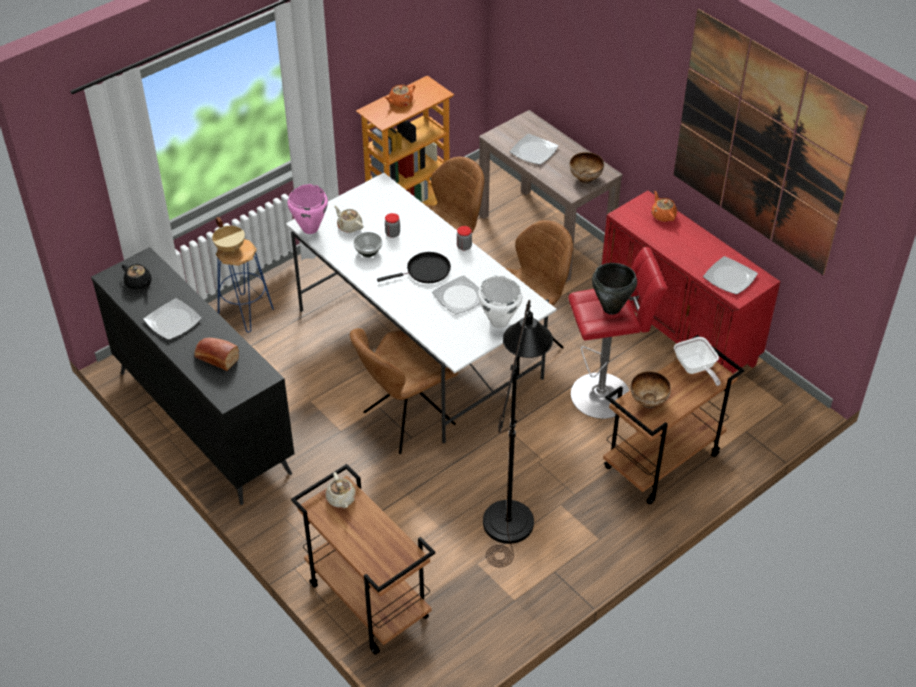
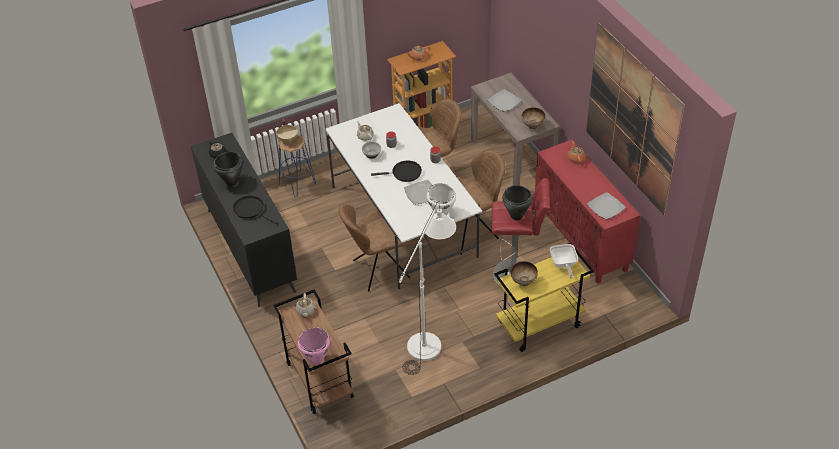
camera: 15 degrees right, 0 degrees up
plate [143,298,202,340] -> black cooking pot [213,152,243,186]
bread [194,338,239,371] -> black frying pan [233,196,277,224]
pink cooking pot [287,184,328,234] -> pink cooking pot moved to [298,327,330,365]
black floor lamp [483,300,553,567] -> white floor lamp [398,201,456,375]
brown cart [603,335,744,505] -> yellow cart [494,243,594,352]

